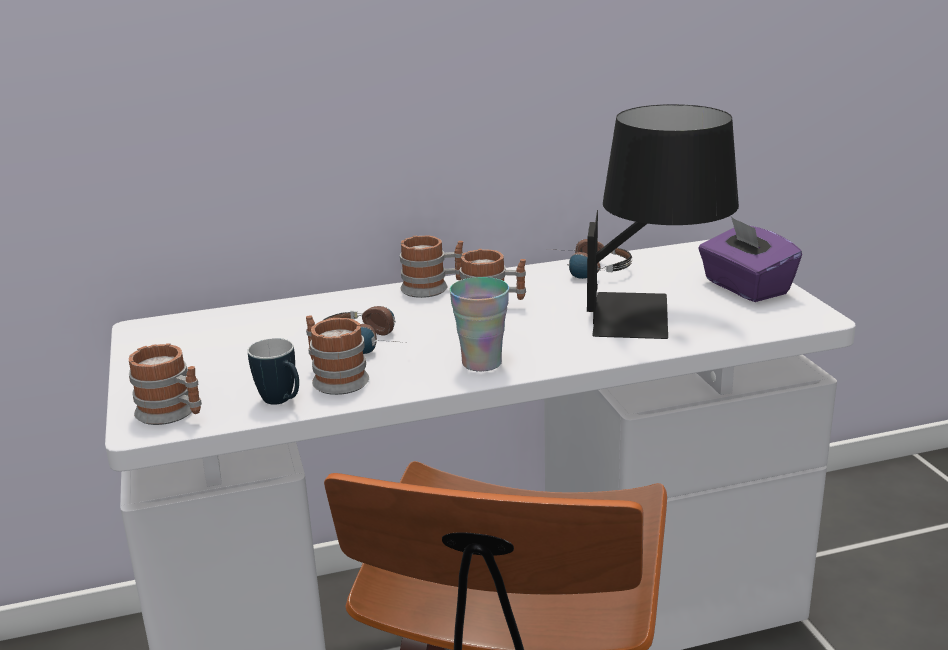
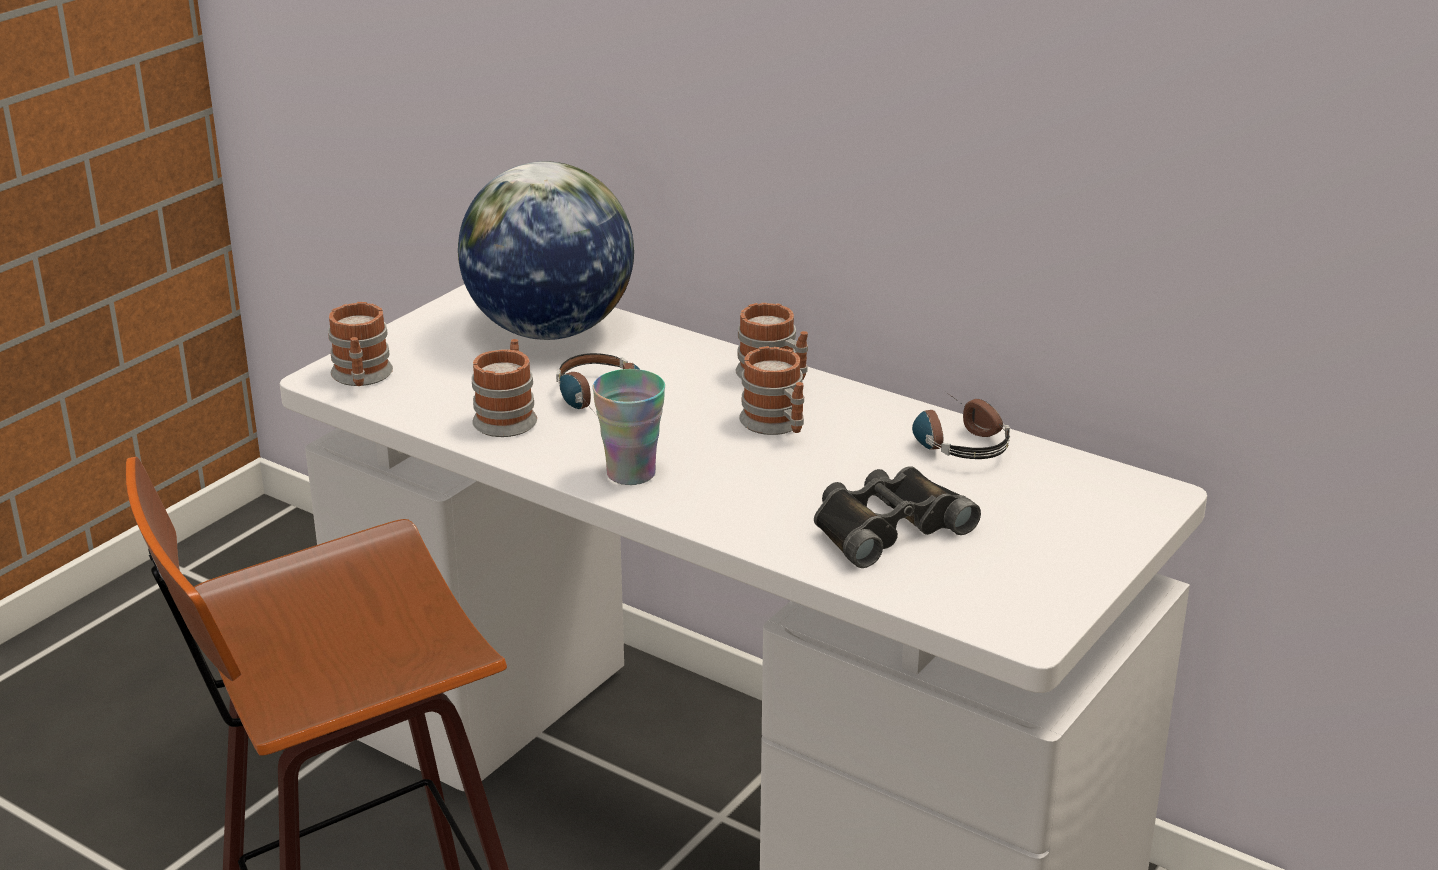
camera: 50 degrees right, 5 degrees up
mug [247,338,299,405] -> none
black table lamp [587,104,739,339] -> black binoculars [814,466,981,568]
purple tissue box [698,217,802,302] -> none
none -> globe [458,161,634,340]

